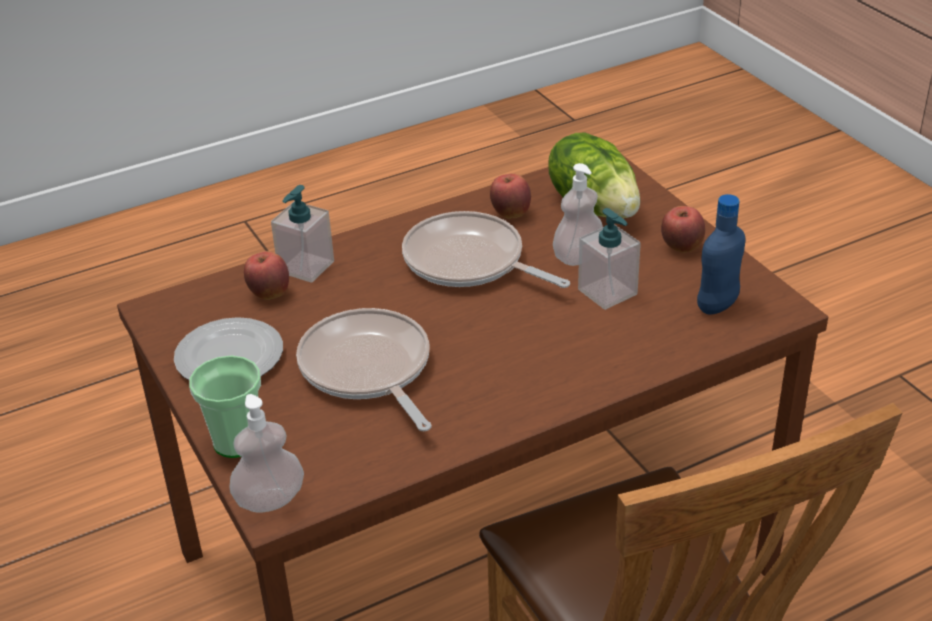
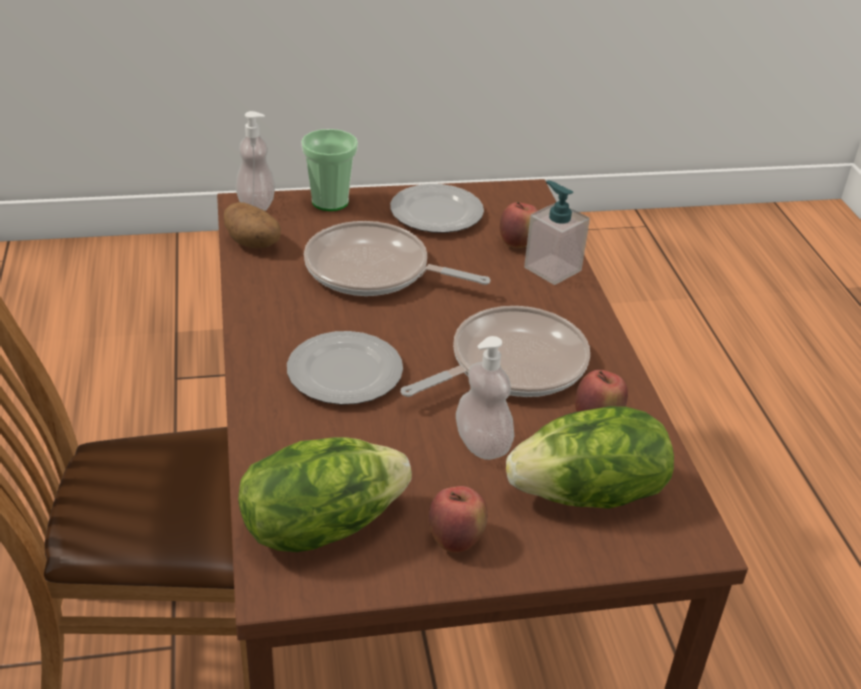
camera: 105 degrees right, 0 degrees up
frying pan [296,308,432,431] -> frying pan turned 150 degrees counterclockwise [304,221,491,296]
soap dispenser [578,208,641,310] -> none
blue bottle [697,194,745,314] -> lettuce [238,437,412,552]
none -> potato [224,202,281,248]
none -> plate [287,331,403,405]

